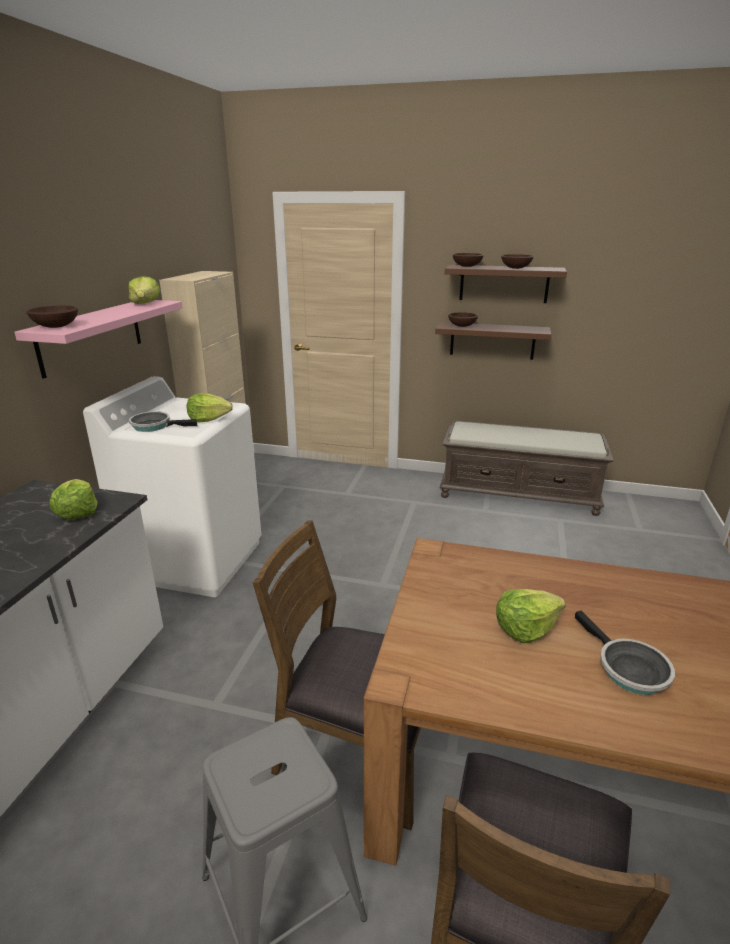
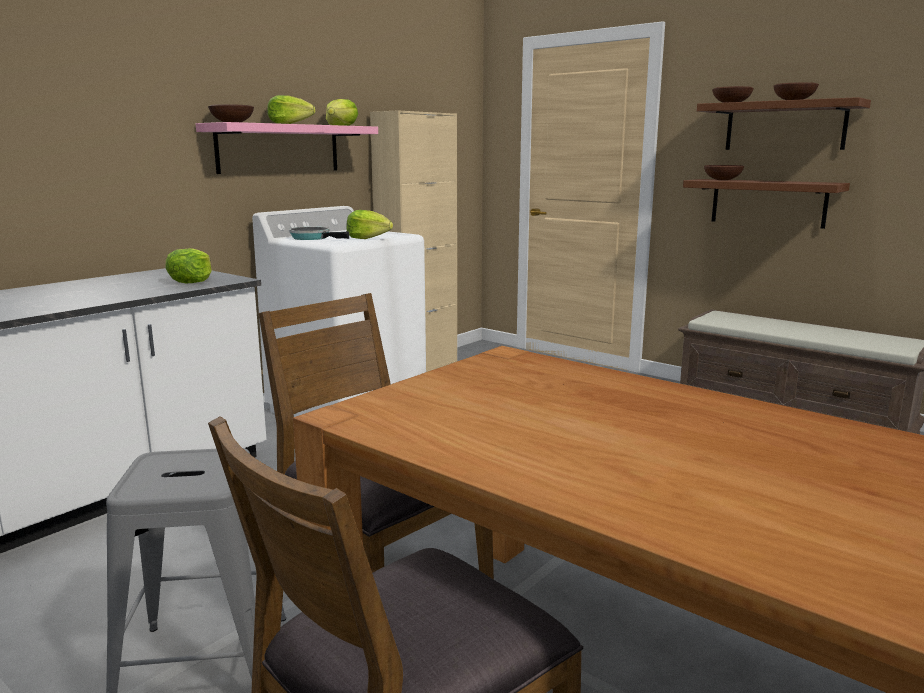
camera: 25 degrees right, 10 degrees down
lettuce [496,589,566,643] -> lettuce moved to [267,95,315,124]
frying pan [575,611,675,695] -> none

